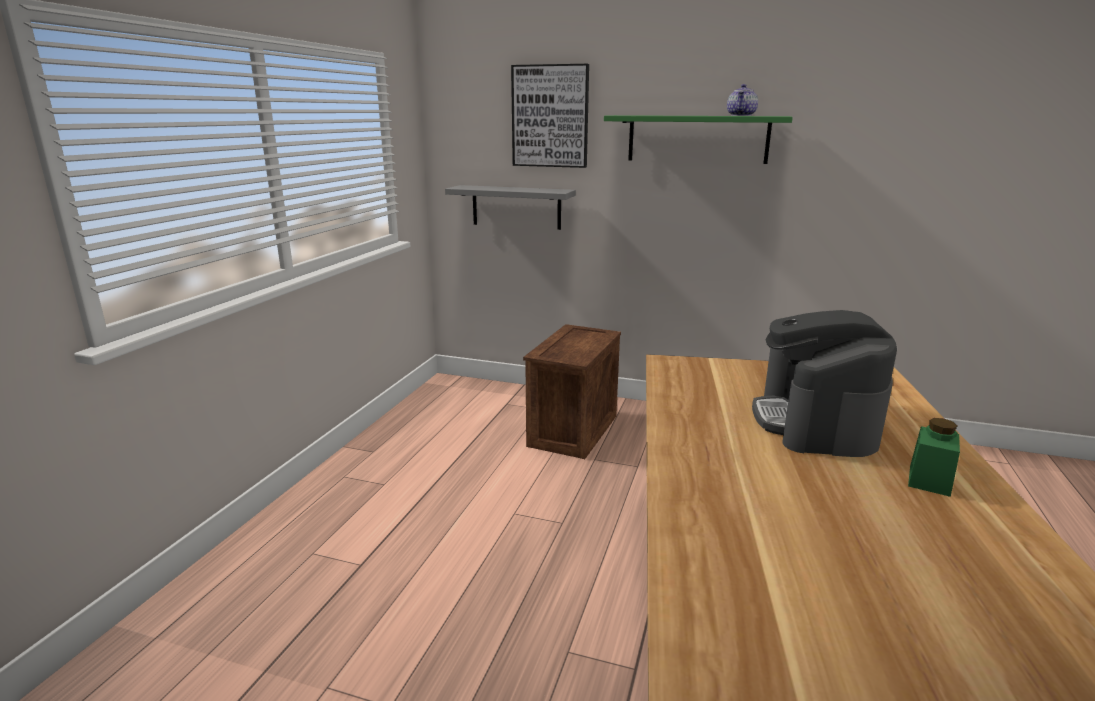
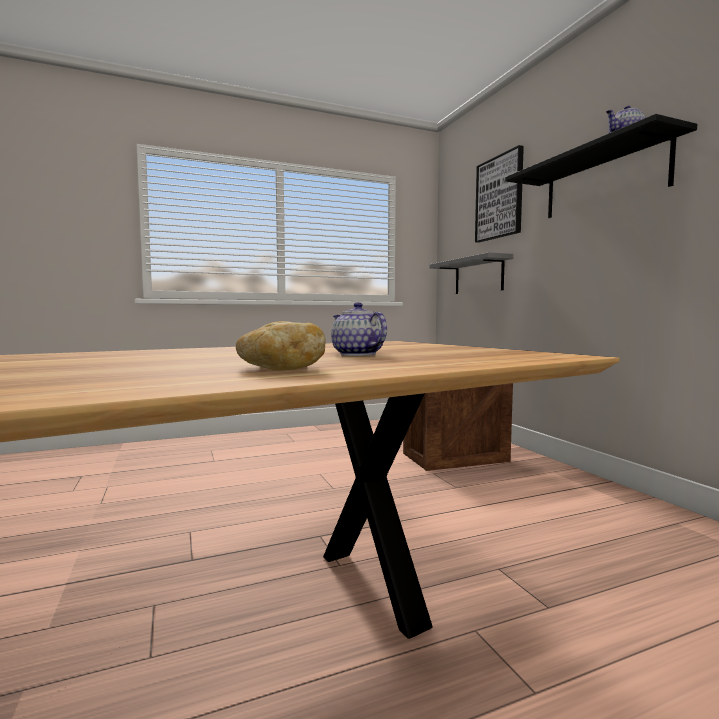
camera: 50 degrees right, 15 degrees down
green shelf [604,115,793,164] -> black shelf [505,114,697,218]
coffee machine [752,310,897,457] -> teapot [331,302,387,356]
green jar [908,418,960,497] -> bread [236,321,326,370]

